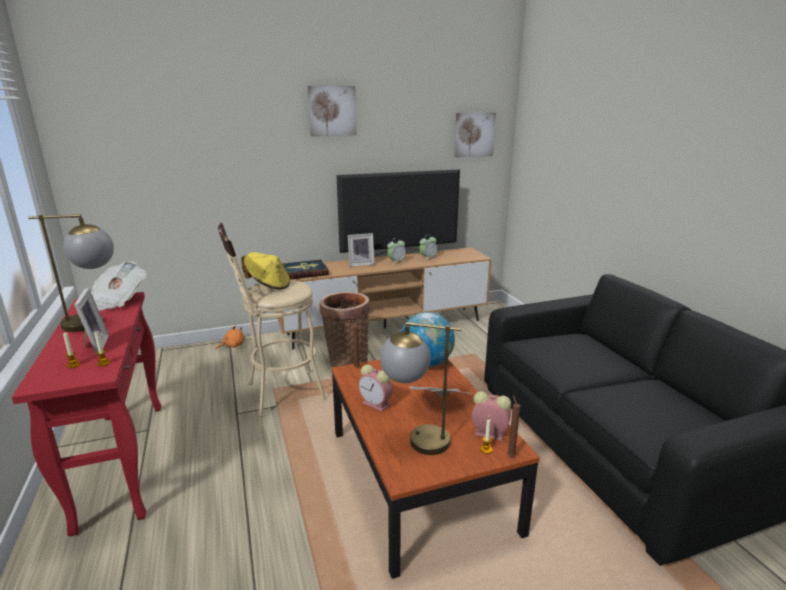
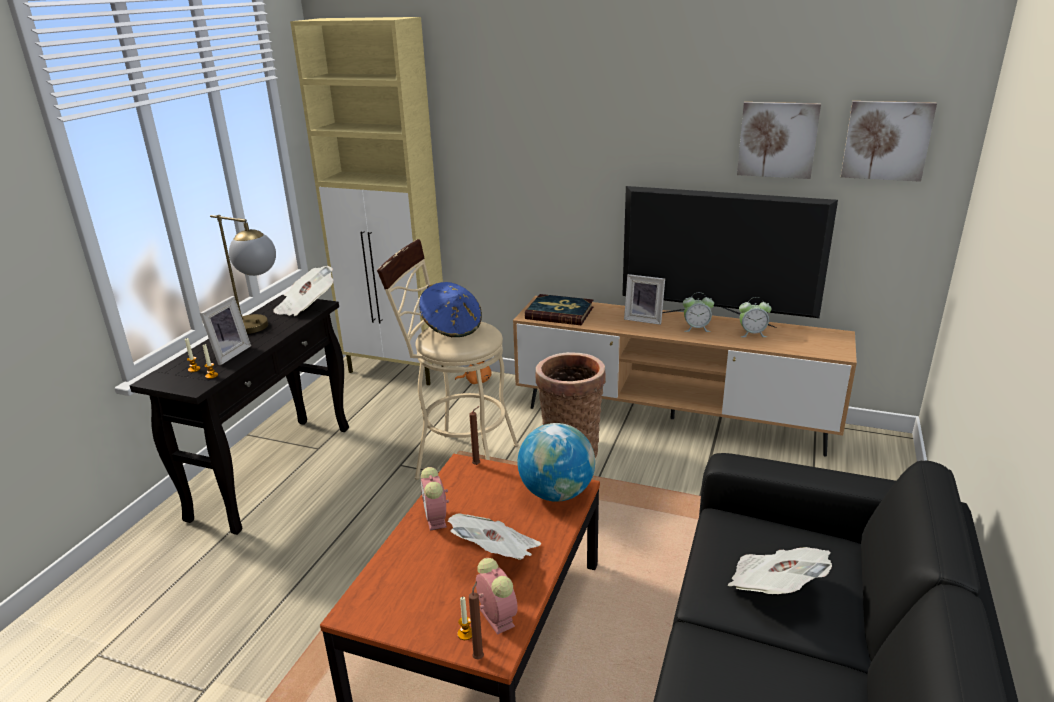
camera: 40 degrees right, 5 degrees up
red console table [12,292,161,536] -> black console table [130,295,349,535]
yellow hat [241,252,290,290] -> blue hat [419,282,482,337]
picture [308,86,357,137] -> picture moved to [737,102,821,179]
table lamp [380,322,461,455] -> none
none -> beige cabinet [290,17,443,385]
none -> newspaper [728,547,832,594]

